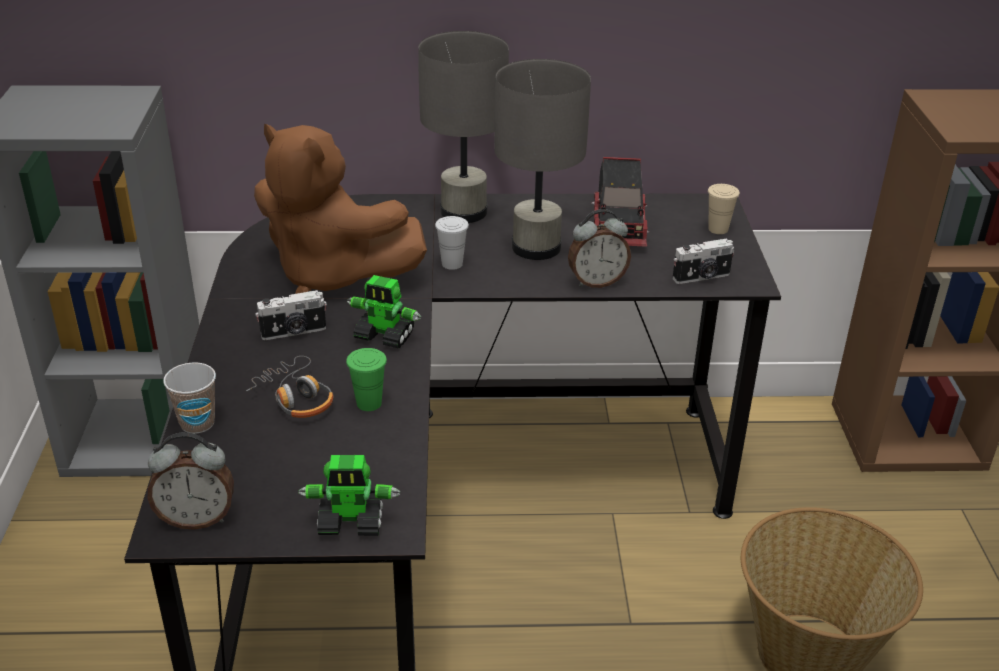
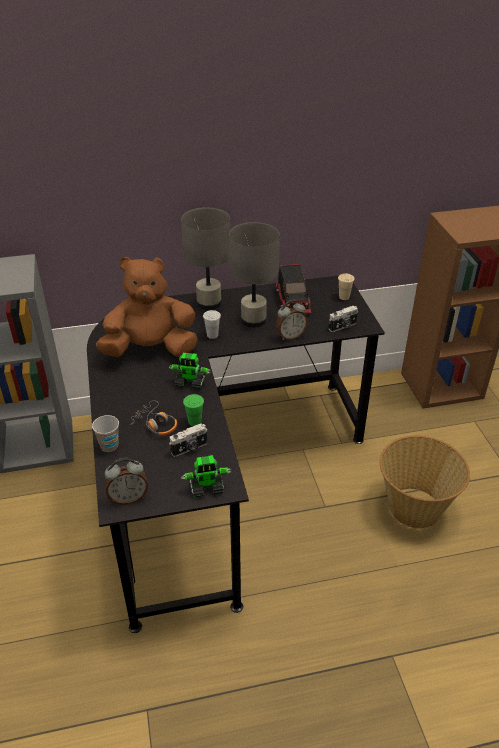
camera: 10 degrees left, 5 degrees up
brown plush toy [254,123,427,294] -> brown plush toy turned 150 degrees clockwise [96,257,198,357]
camera [255,290,327,340] -> camera moved to [169,423,208,457]

